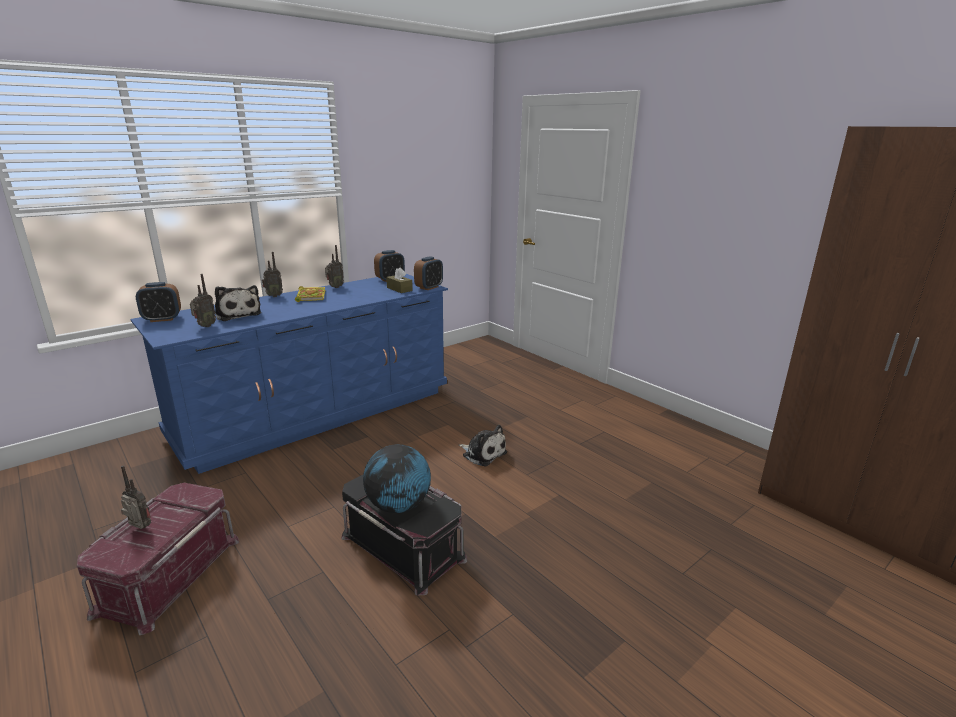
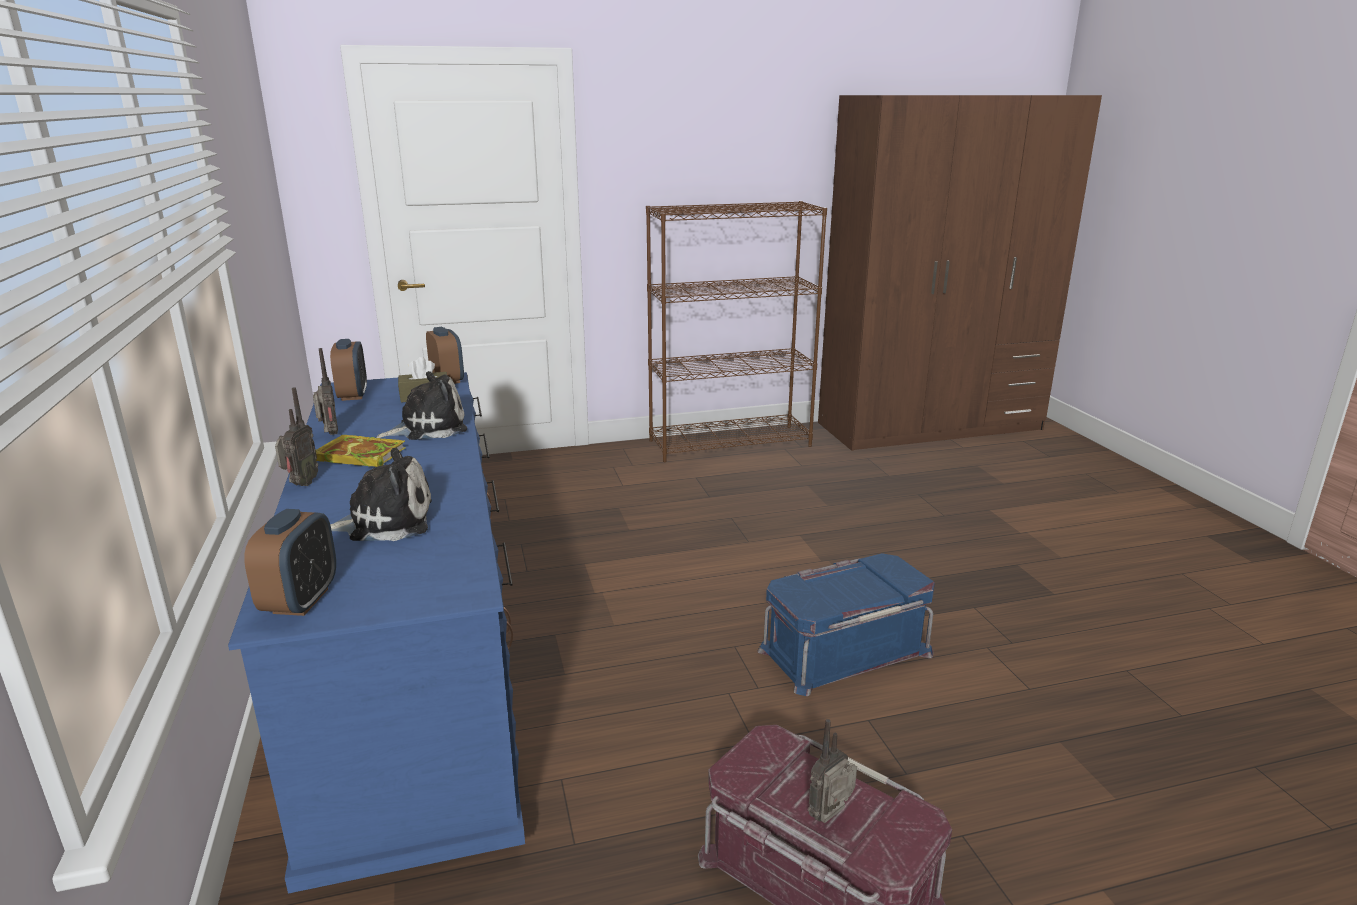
camera: 65 degrees left, 0 degrees up
radio [190,274,216,327] -> none
black storage box [341,475,467,596] -> blue storage box [758,553,935,696]
globe [363,444,431,513] -> none
plush toy [459,425,507,466] -> plush toy moved to [376,371,467,440]
none -> brown bookcase [646,201,827,462]

